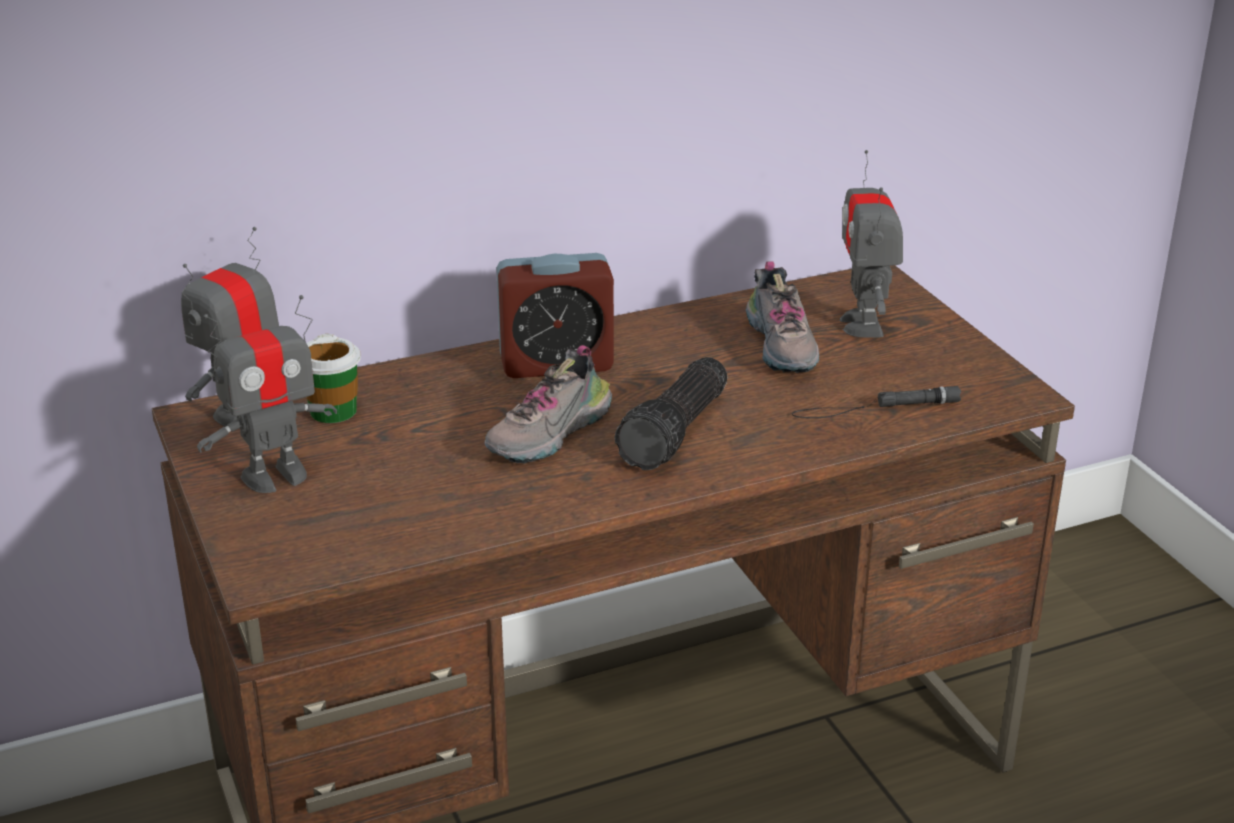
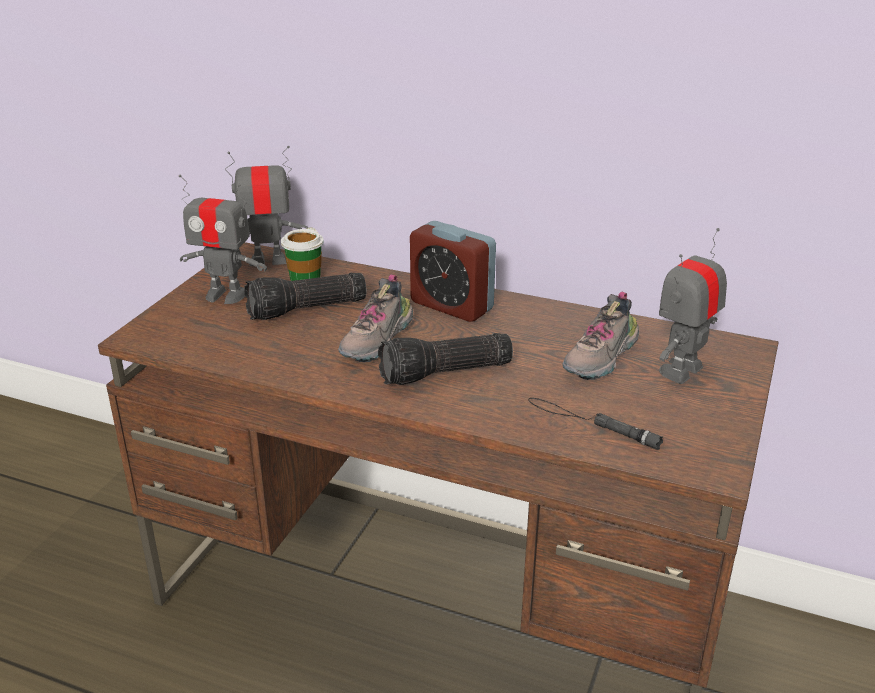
camera: 45 degrees right, 0 degrees up
shoe [485,345,612,463] -> shoe turned 60 degrees counterclockwise [338,274,413,362]
none -> flashlight [244,273,367,320]

